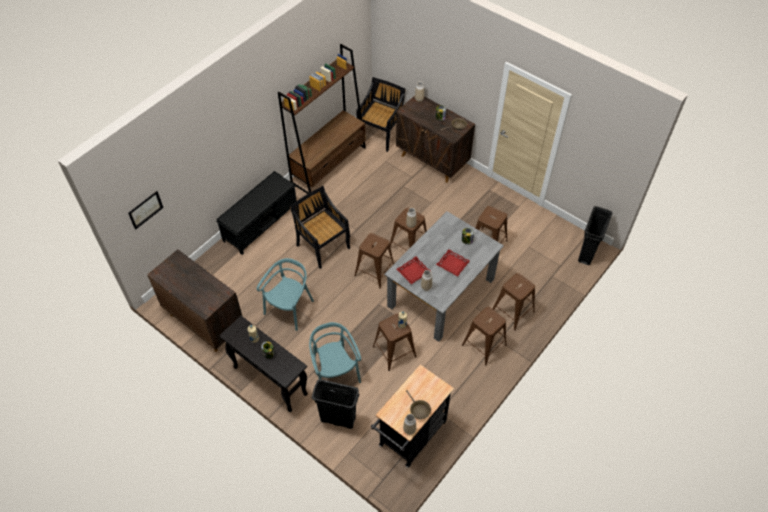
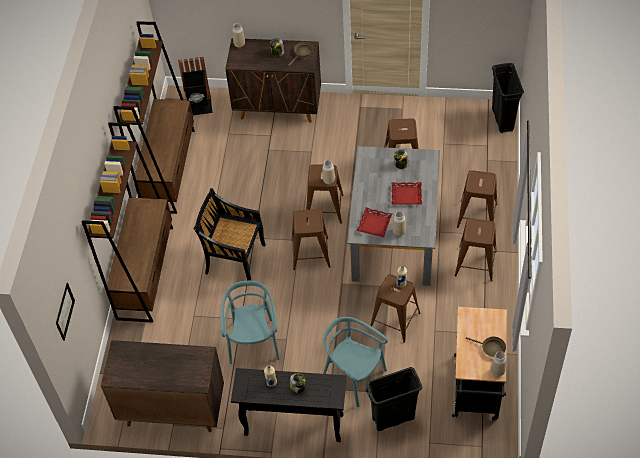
camera: 30 degrees left, 0 degrees up
black bench [216,171,297,255] -> brown bookcase [82,123,173,323]
black chair [356,77,406,152] -> black trash can [178,57,212,115]

